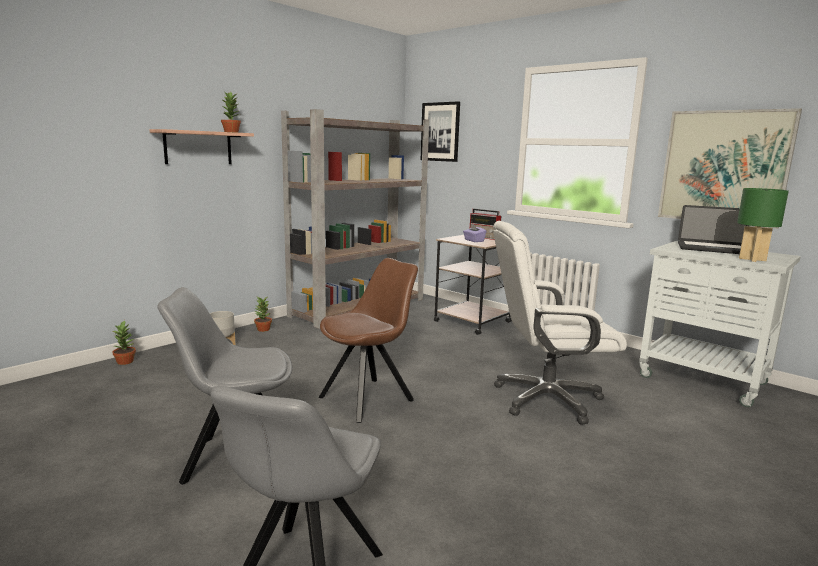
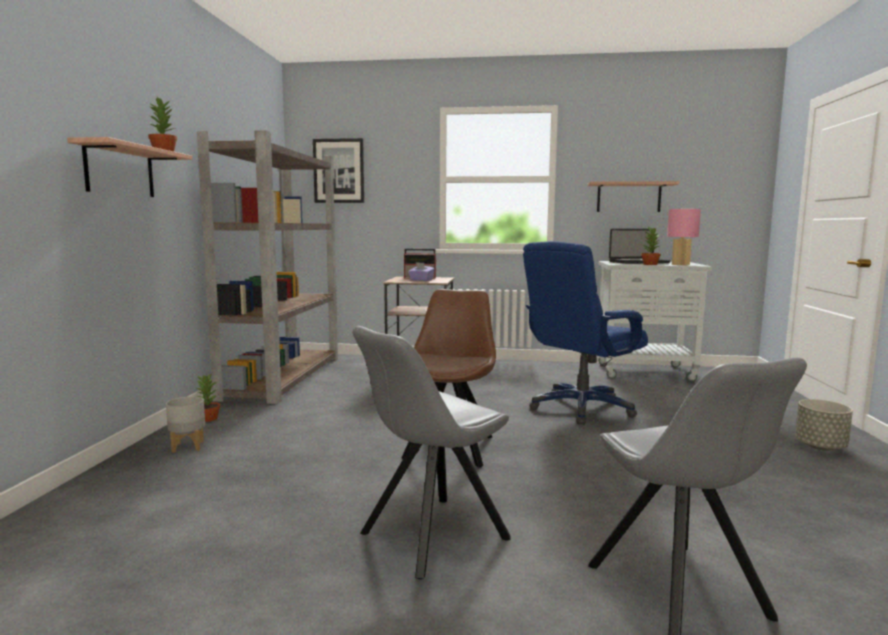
camera: 35 degrees left, 5 degrees down
potted plant [111,320,136,365] -> potted plant moved to [641,227,661,265]
white office chair [493,221,627,424] -> blue office chair [523,241,648,425]
picture [658,108,802,229] -> shelf [587,181,679,212]
green table lamp [737,188,789,262] -> pink table lamp [667,209,701,265]
none -> grey planter [795,399,853,451]

